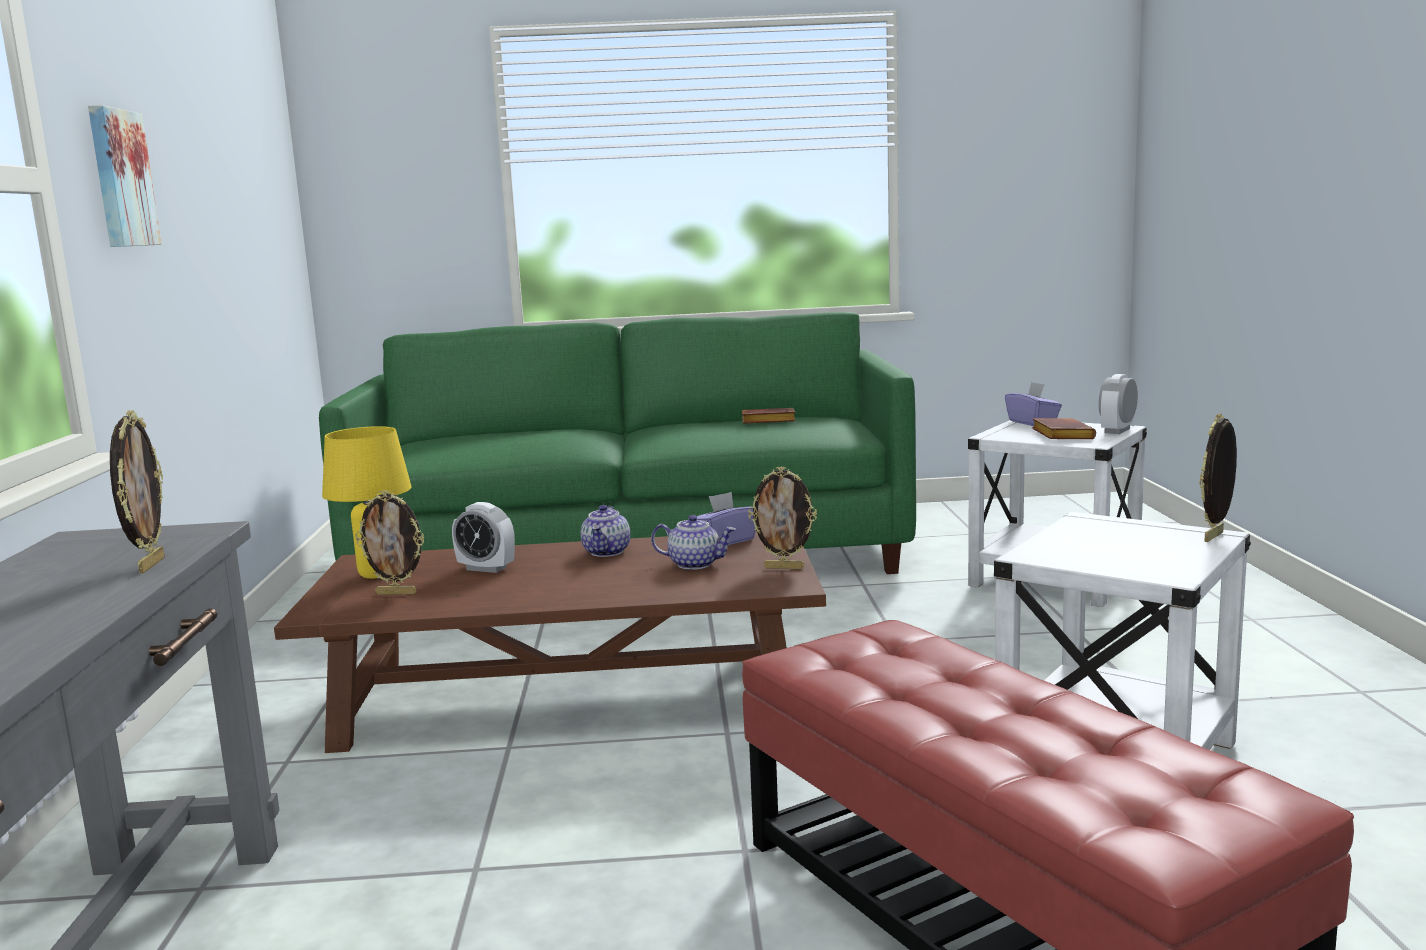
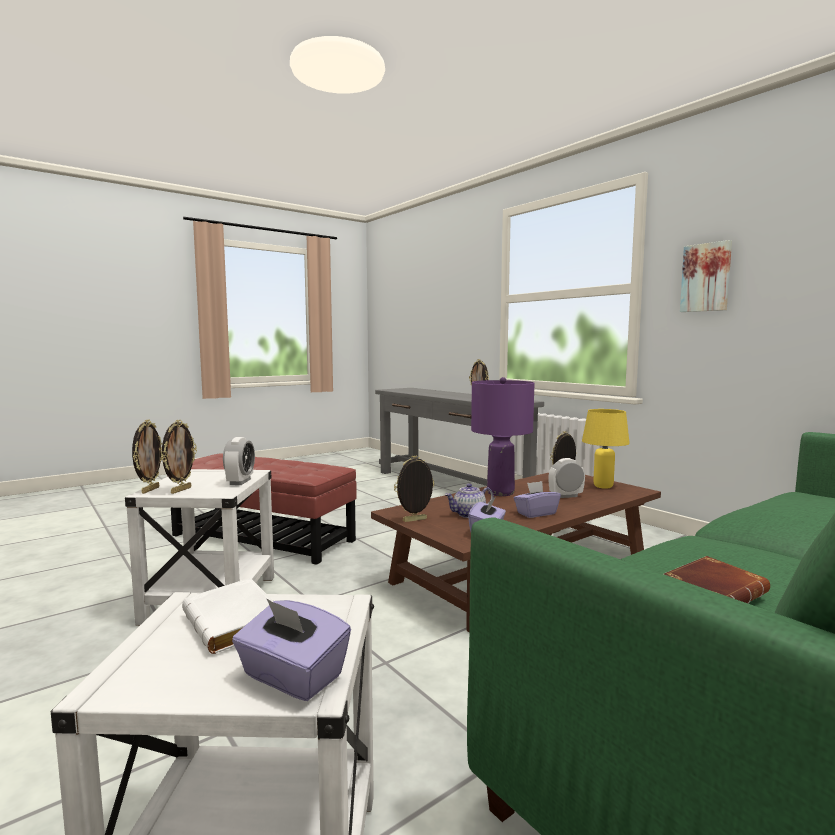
camera: 145 degrees right, 5 degrees down
teapot [580,505,630,557] -> purple tissue box [514,481,561,518]
brown book [1032,418,1096,439] -> white book [182,578,274,654]
alarm clock [1099,374,1138,434] -> alarm clock moved to [223,437,255,485]
none -> picture frame [162,420,197,494]
none -> purple table lamp [471,377,534,496]

